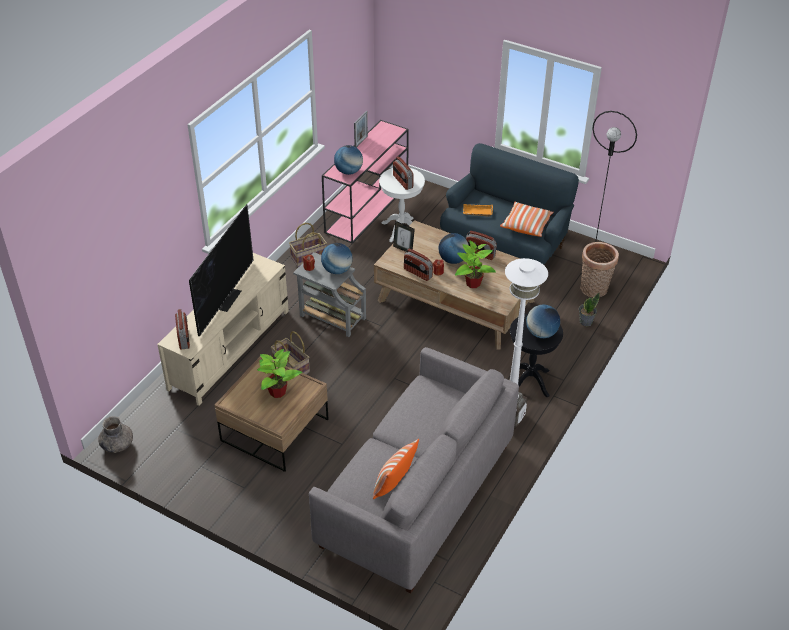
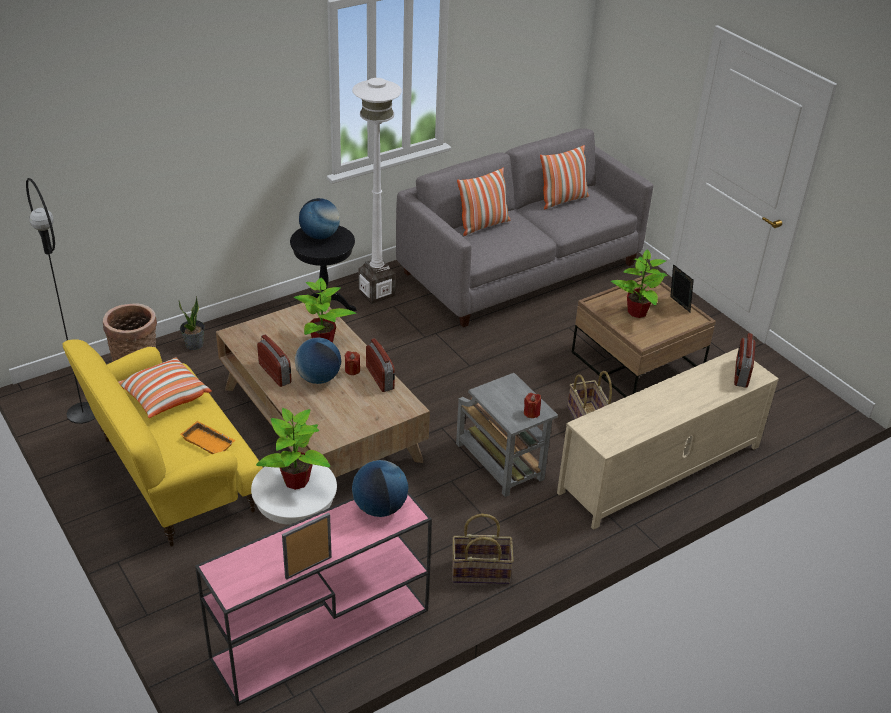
camera: 155 degrees left, 5 degrees down
grey vase [98,416,133,453] -> none
television [189,204,254,336] -> none
globe [321,243,353,274] -> none
radio [393,156,414,190] -> potted plant [256,408,330,490]
picture frame [393,221,415,252] -> picture frame moved to [670,264,694,312]
blue sofa [440,143,579,265] -> yellow sofa [63,339,263,547]
none -> pillow [457,168,510,236]

